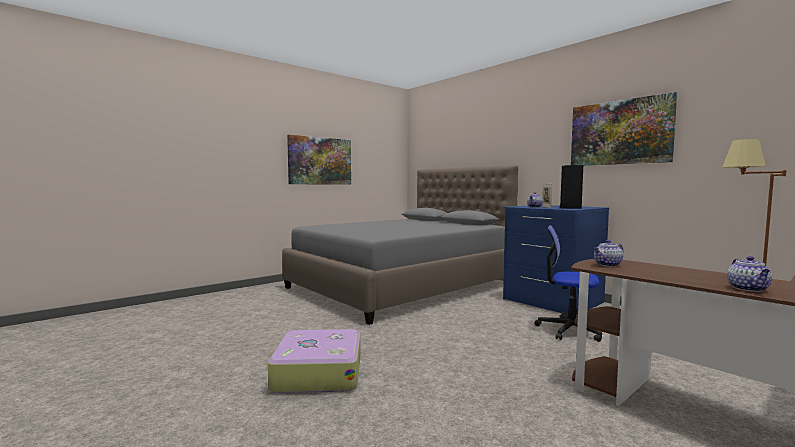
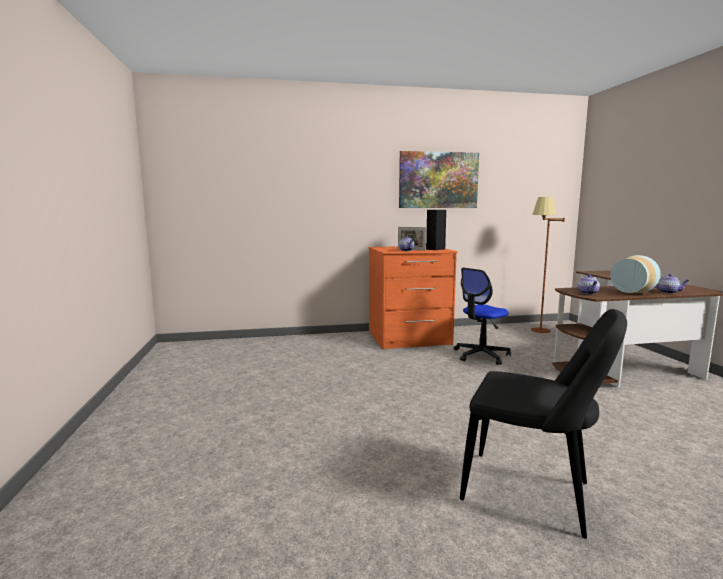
camera: 60 degrees left, 5 degrees up
suitcase [268,329,361,393] -> black chair [460,309,627,539]
grey bed [282,165,518,325] -> none
picture [287,135,351,185] -> none
blue dresser [503,205,609,315] -> orange dresser [368,246,458,350]
none -> vase [610,255,661,293]

